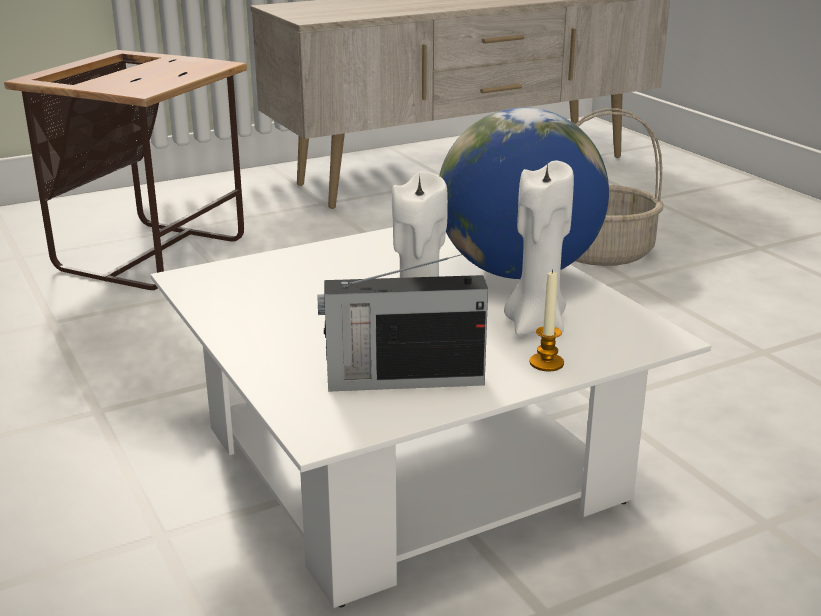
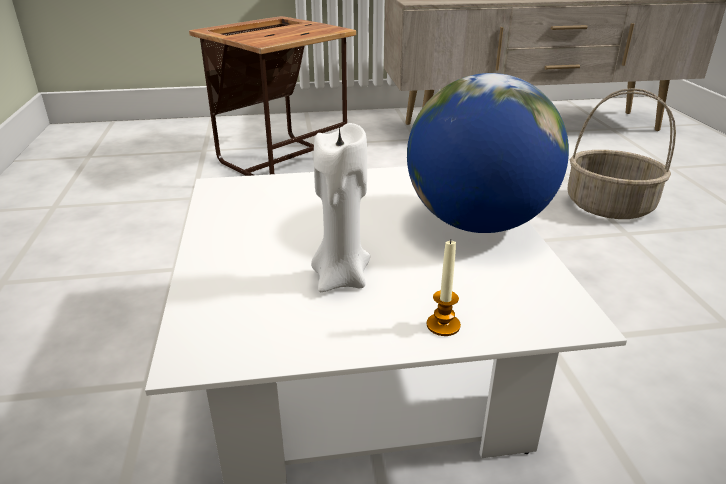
camera: 20 degrees right, 5 degrees up
radio [318,253,488,392] -> none
white candle [504,161,574,335] -> none

